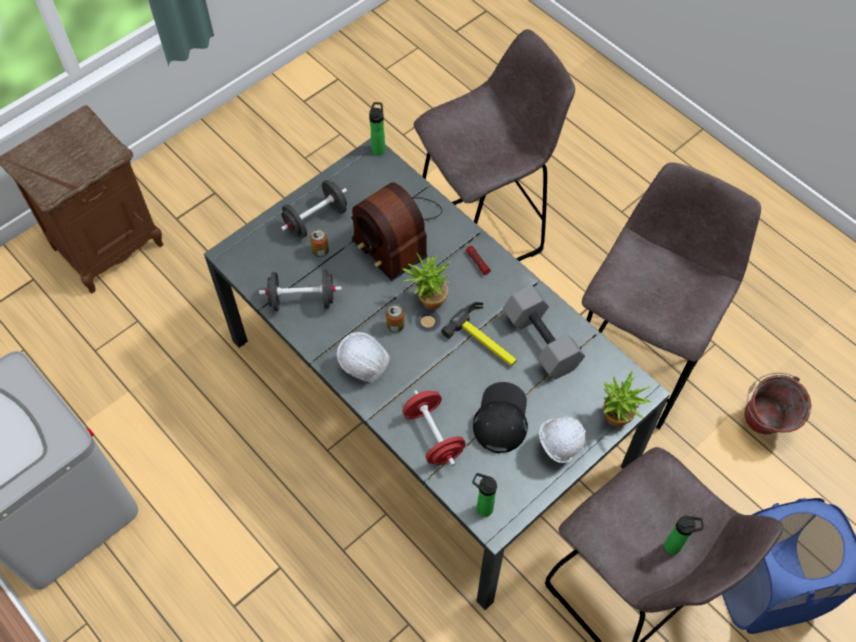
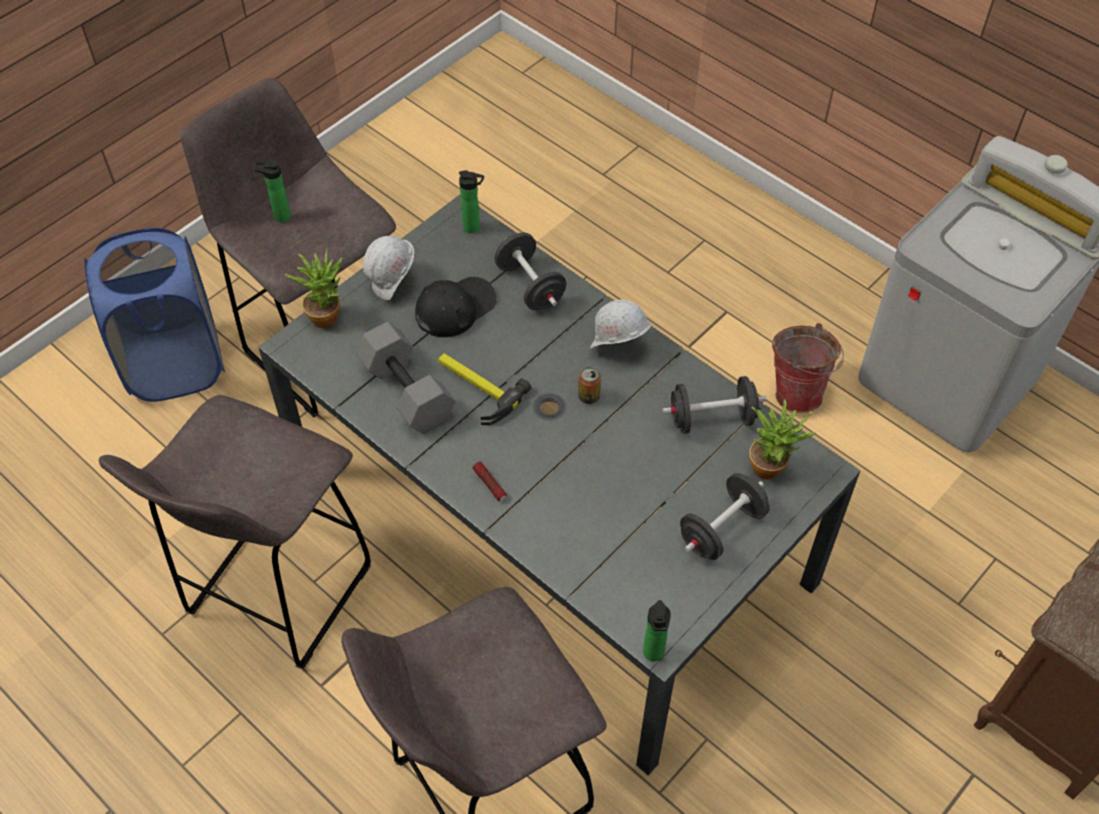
camera: 175 degrees right, 5 degrees down
can [310,229,329,257] -> none
radio [351,182,442,281] -> none
potted plant [402,253,450,310] -> potted plant moved to [749,399,815,480]
red dumbbell [402,390,466,466] -> black dumbbell [494,233,567,310]
black cap [473,382,528,453] -> black cap turned 135 degrees counterclockwise [415,277,497,337]
bucket [744,373,812,434] -> bucket moved to [772,323,844,413]

